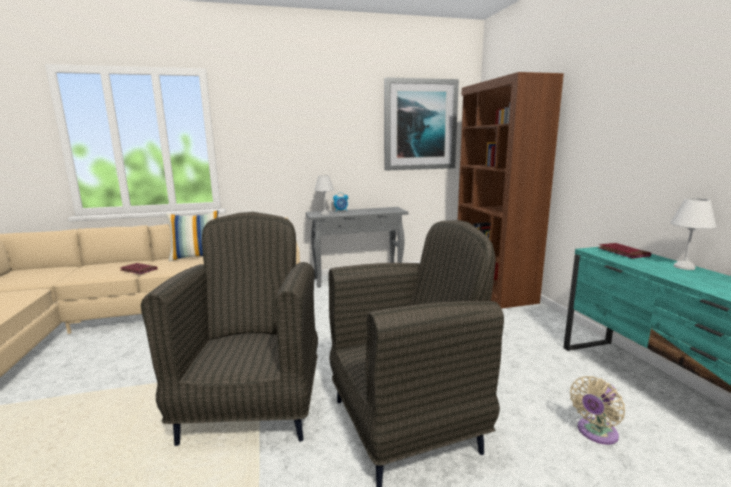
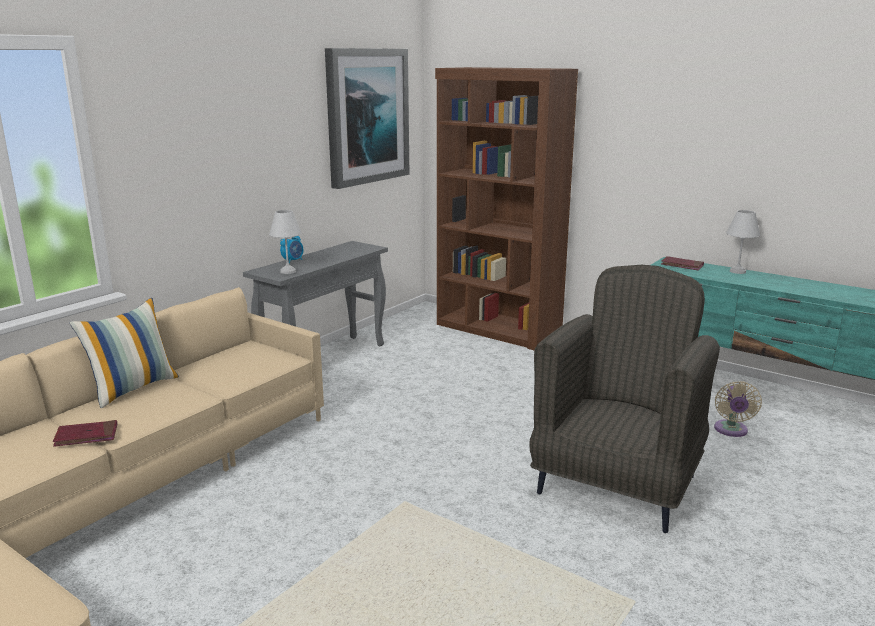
camera: 40 degrees left, 5 degrees up
grey armchair [141,212,318,446] -> none

